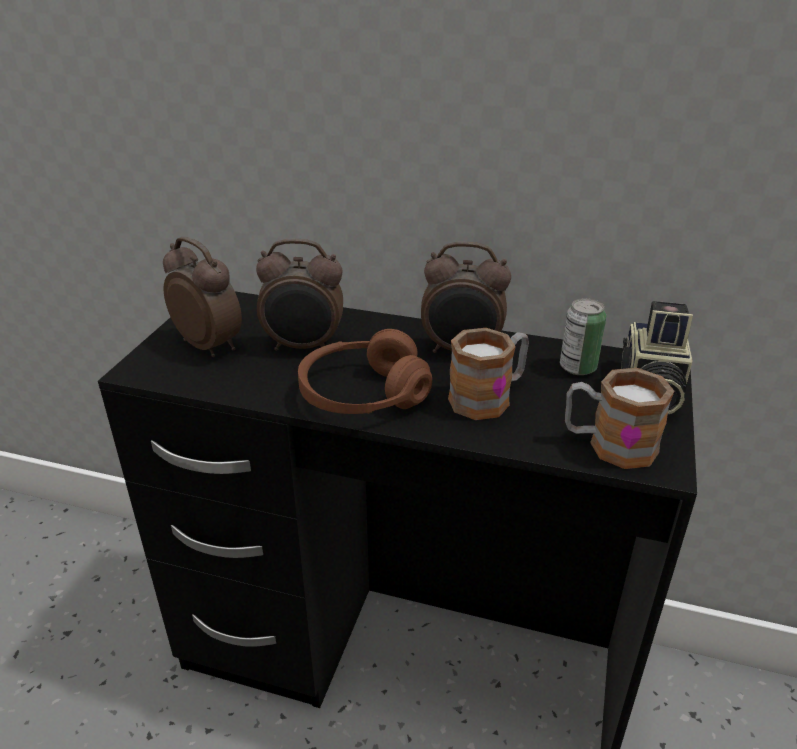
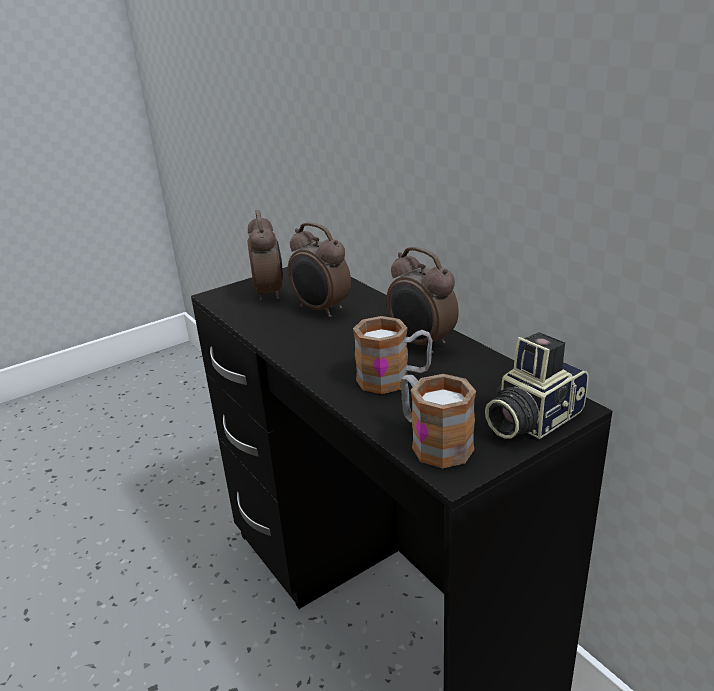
camera: 40 degrees right, 5 degrees down
brown headphones [298,329,432,414] -> none
can [560,298,606,375] -> none

